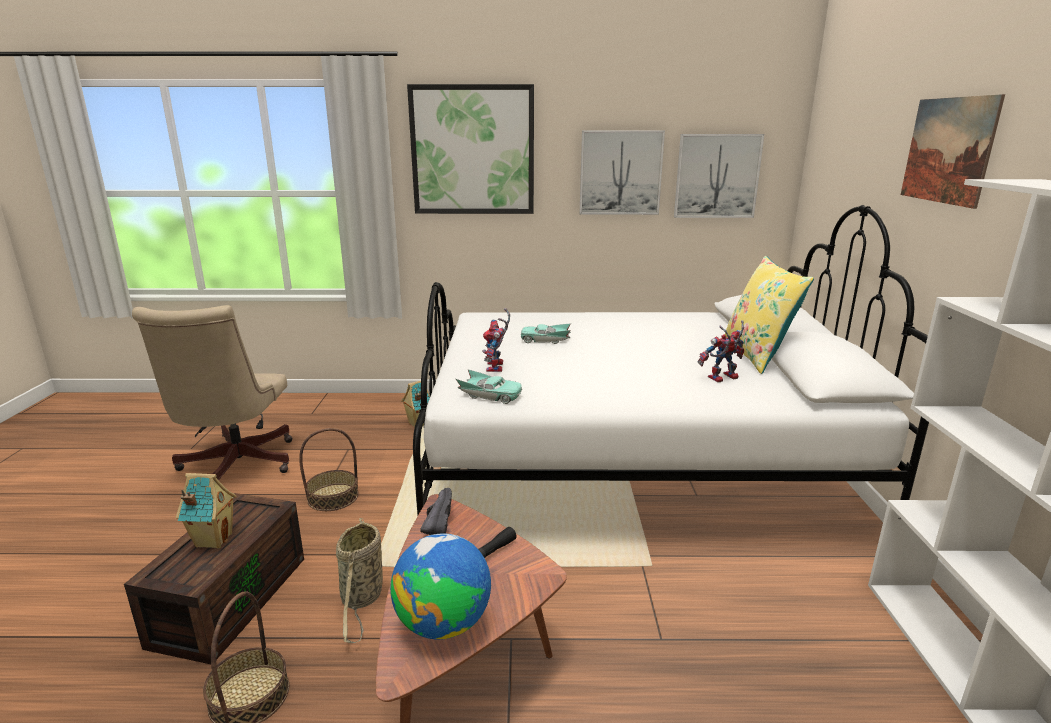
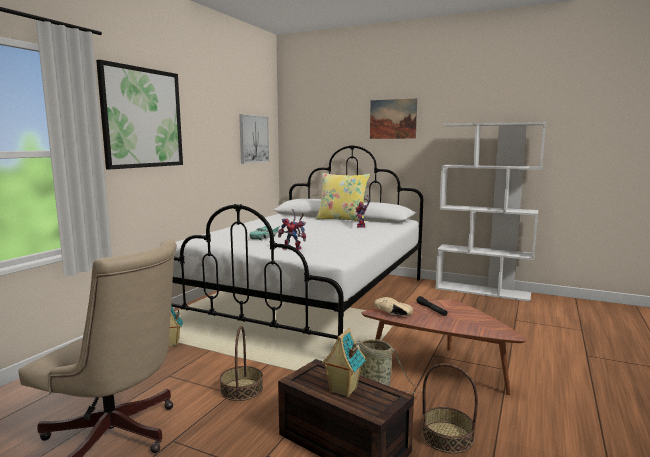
camera: 65 degrees left, 10 degrees down
globe [390,534,491,640] -> none
black shoe [420,488,452,535] -> beige shoe [374,297,413,316]
turquoise toy car [456,369,522,404] -> none
picture [579,131,665,215] -> none

